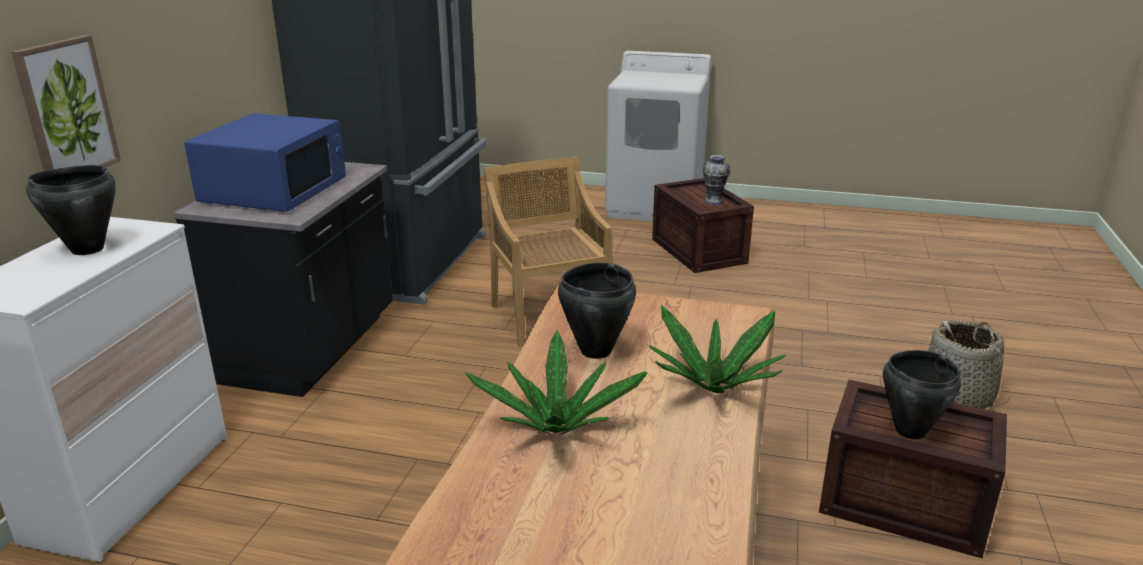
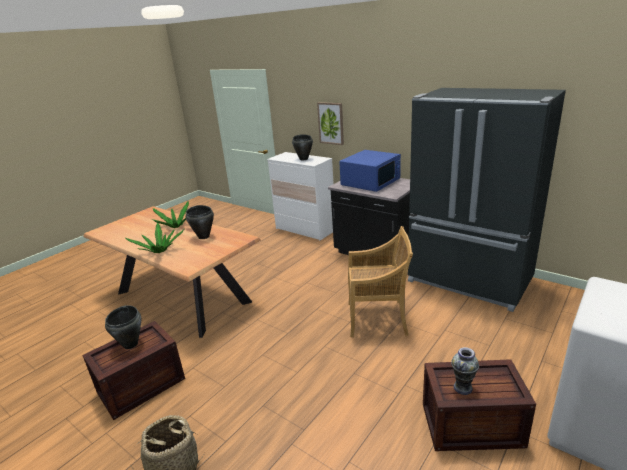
camera: 115 degrees right, 0 degrees up
blue microwave [184,113,346,212] -> blue microwave turned 90 degrees counterclockwise [339,150,401,192]

